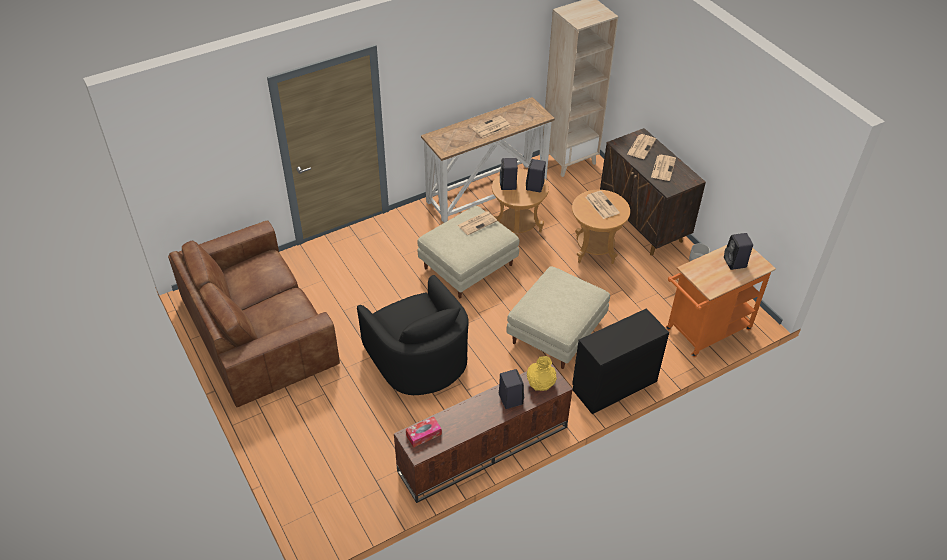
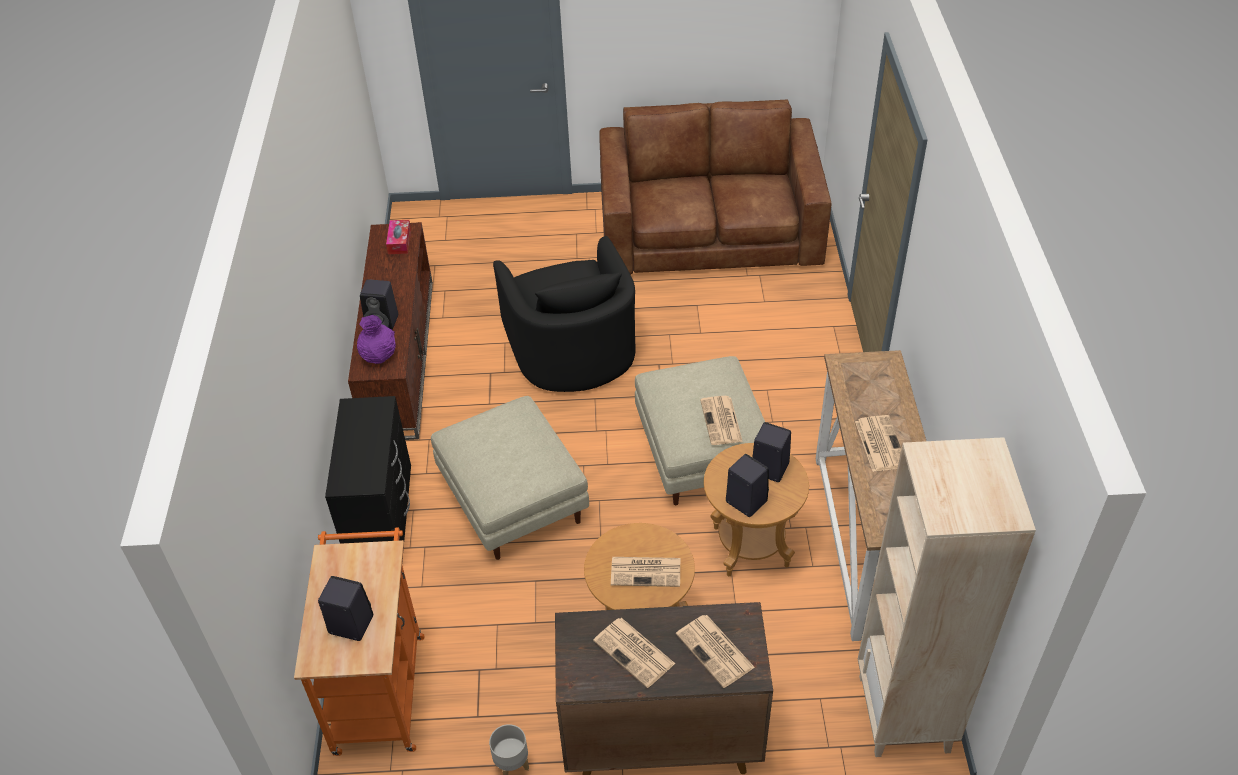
camera: 120 degrees right, 0 degrees up
black armchair [357,275,469,395] -> black armchair turned 105 degrees counterclockwise [493,236,636,392]
yellow vase [527,356,557,391] -> purple vase [357,315,396,364]

